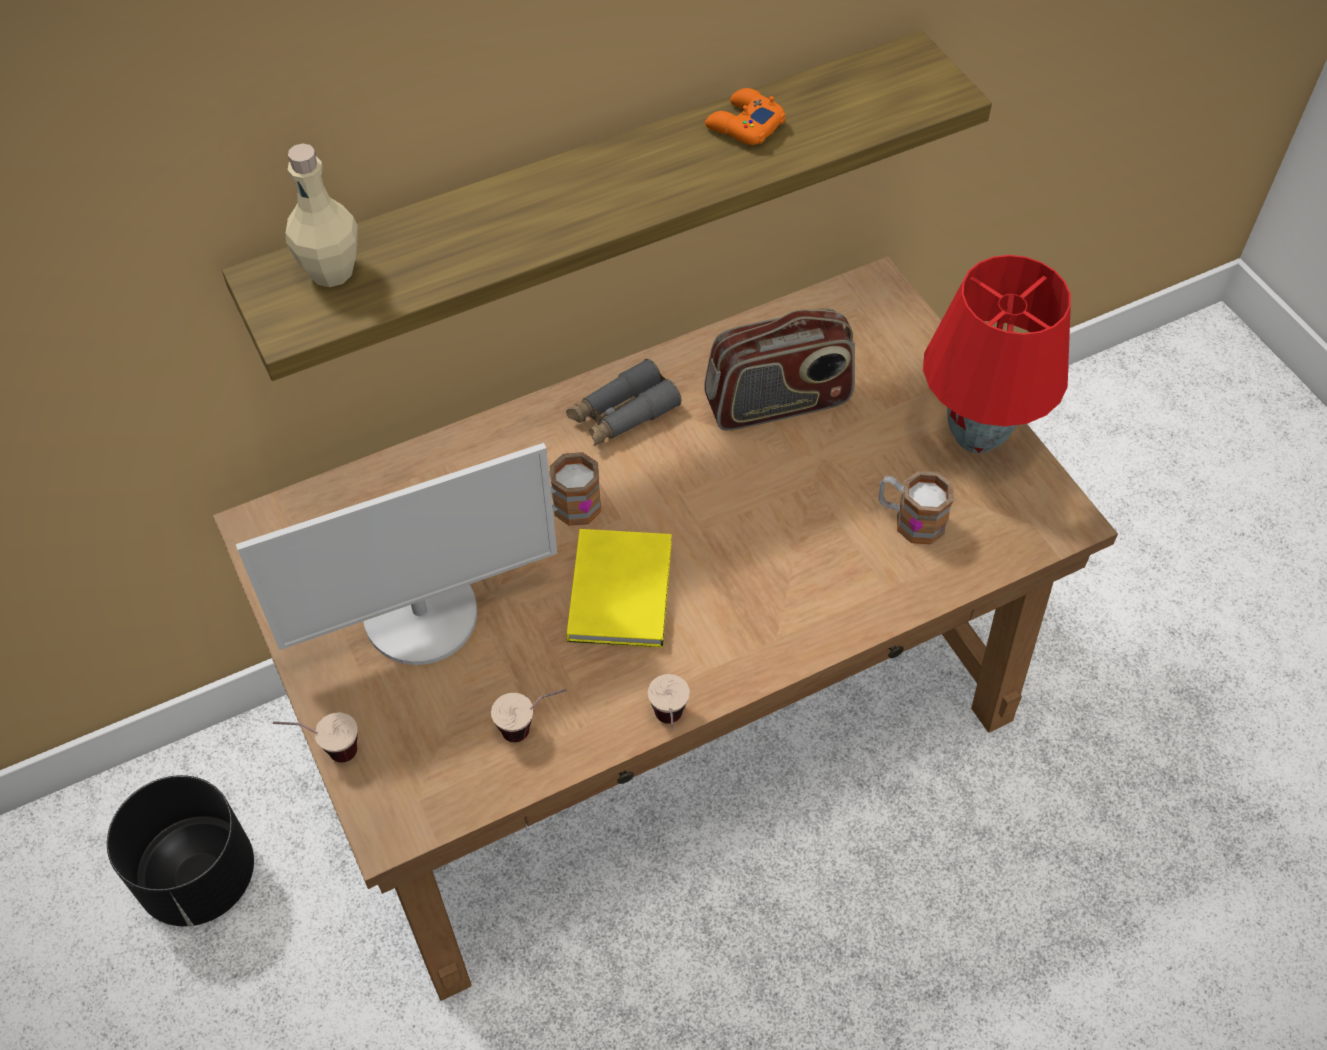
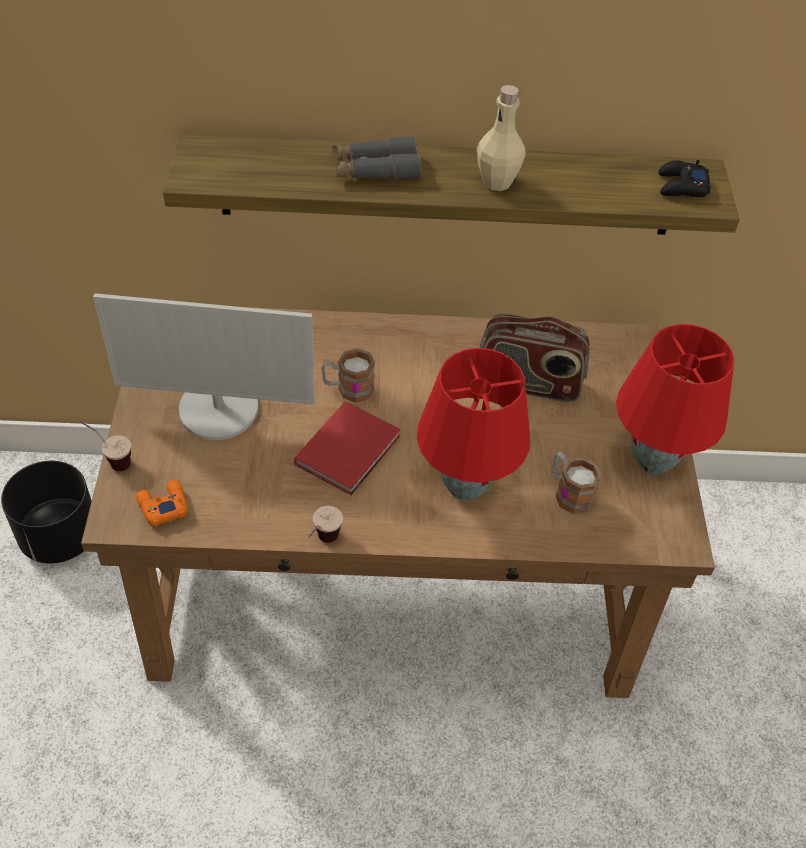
camera: 25 degrees right, 5 degrees down
beige bottle [286,143,358,287] -> beige bottle moved to [477,85,526,191]
cup [491,689,567,742] -> none
grey binoculars [566,359,681,446] -> grey binoculars moved to [332,136,422,179]
yellow book [566,529,672,648] -> red book [294,401,401,495]
orange game controller [705,88,786,145] -> orange game controller moved to [136,480,188,526]
none -> red table lamp [417,348,530,501]
none -> black game controller [659,160,711,197]

